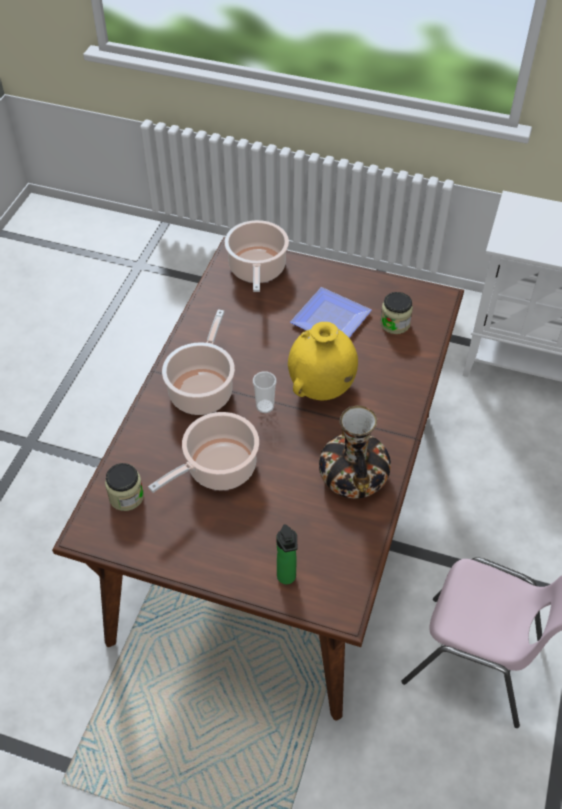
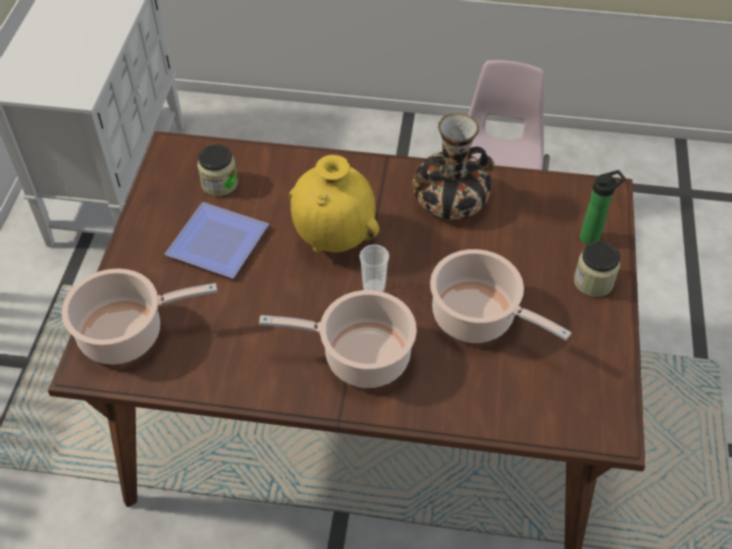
camera: 100 degrees left, 0 degrees up
jar [105,463,144,511] -> jar moved to [574,241,620,297]

